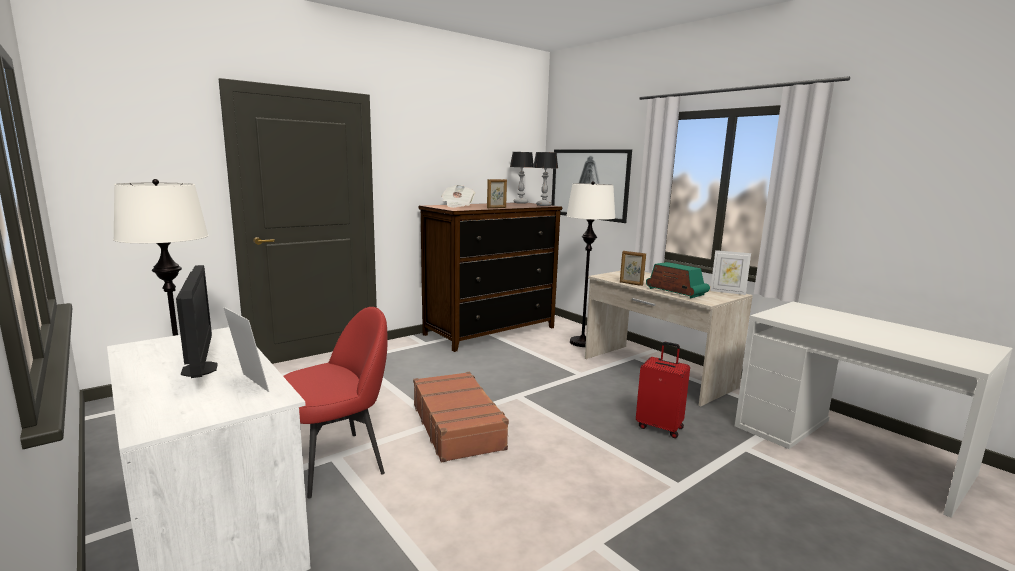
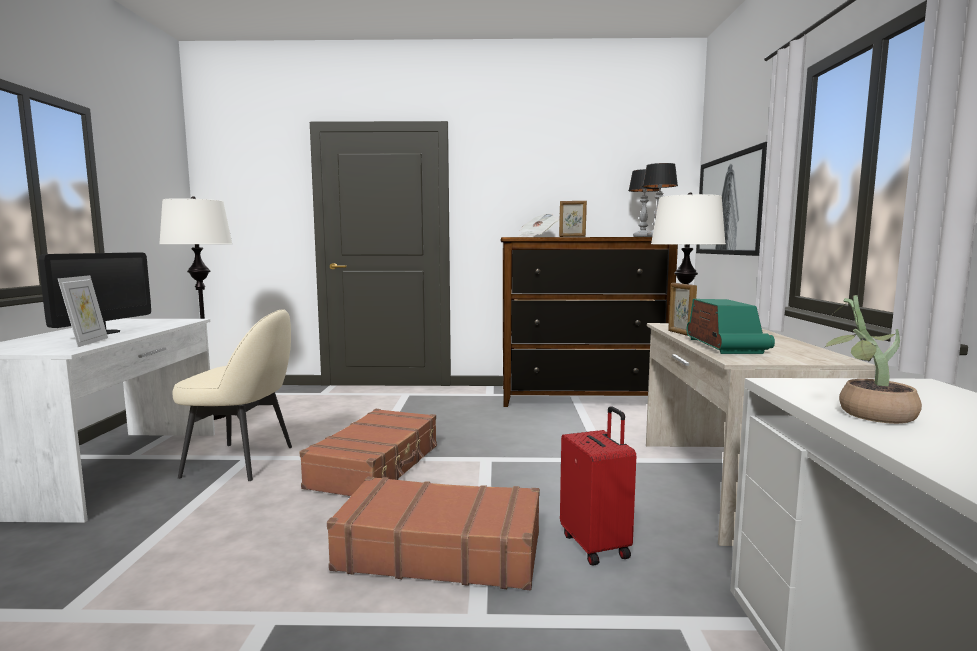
camera: 40 degrees right, 5 degrees down
red chair [283,307,387,498] -> beige chair [172,309,292,481]
picture frame [710,250,751,295] -> none
none -> brown suitcase [327,477,540,590]
none -> potted plant [825,295,922,424]

